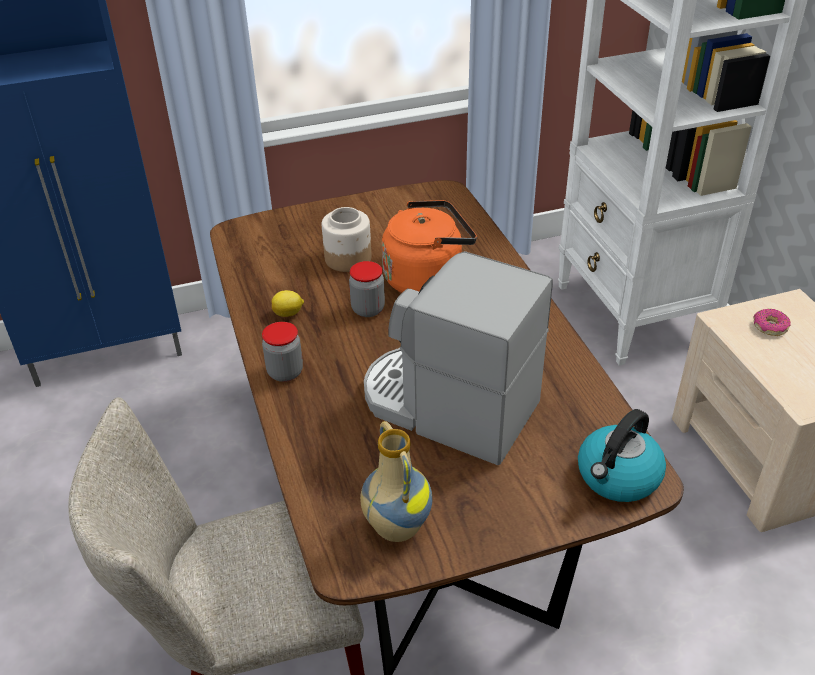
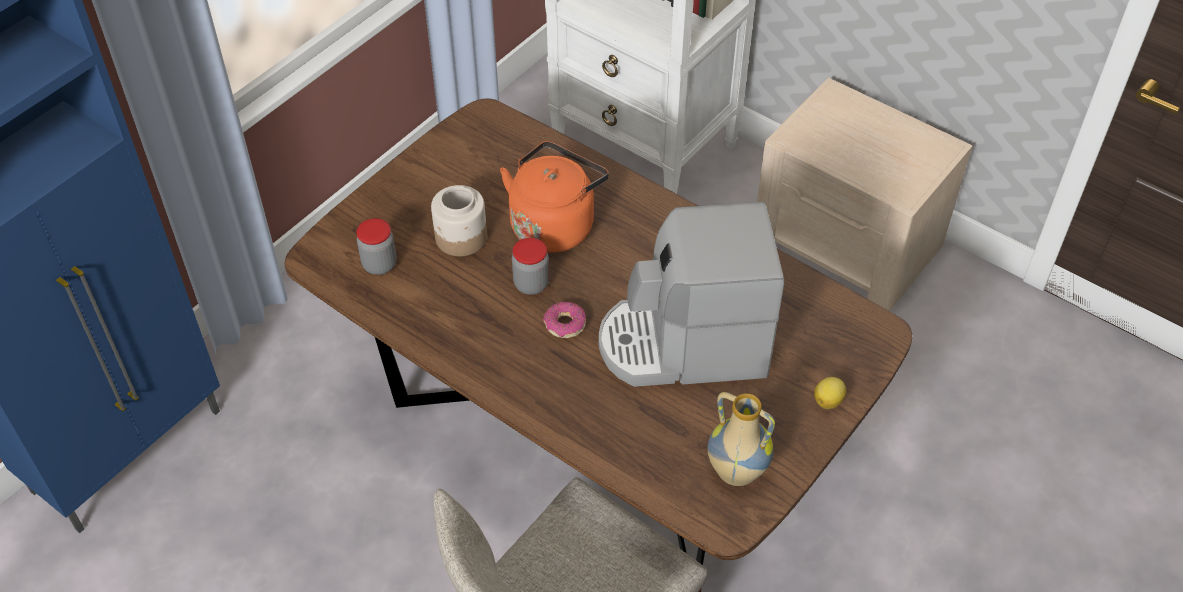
camera: 35 degrees left, 10 degrees up
jar [262,322,303,382] -> jar moved to [356,218,397,275]
lemon [272,290,304,317] -> lemon moved to [814,377,846,409]
kettle [578,409,666,502] -> none
donut [753,309,791,336] -> donut moved to [543,302,586,338]

